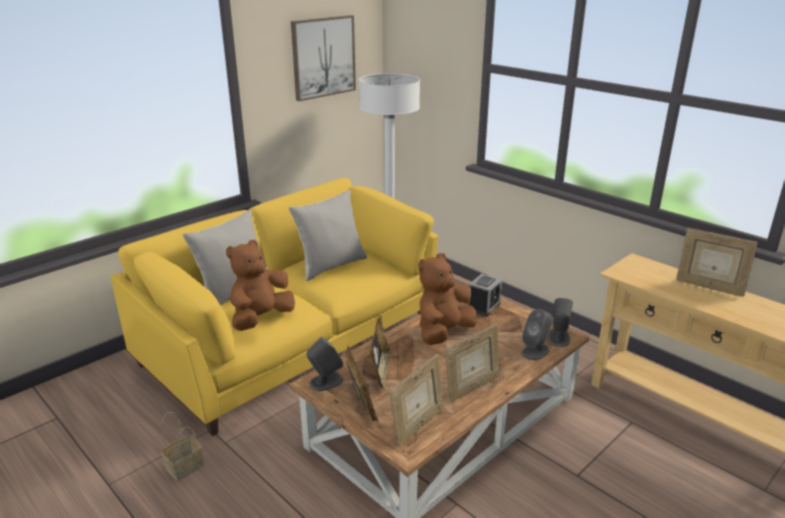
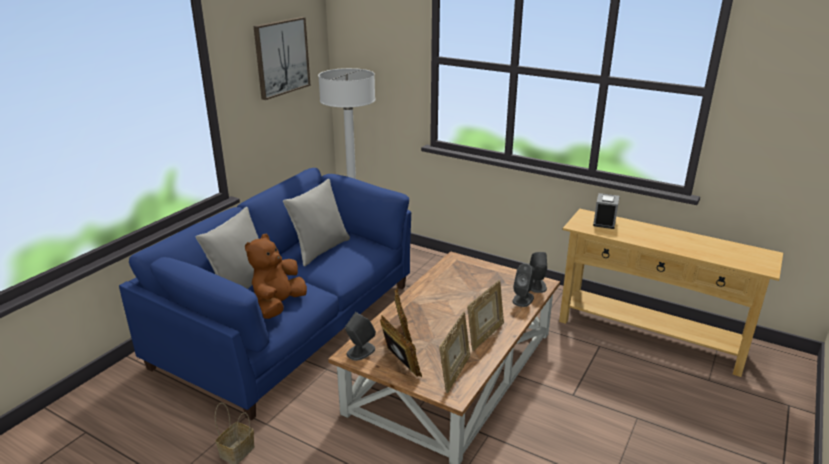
camera: 15 degrees left, 0 degrees up
yellow sofa [111,178,438,436] -> blue sofa [119,168,411,420]
brown plush toy [418,253,477,345] -> none
alarm clock [468,274,502,317] -> alarm clock moved to [593,193,619,229]
picture frame [676,228,758,296] -> none

